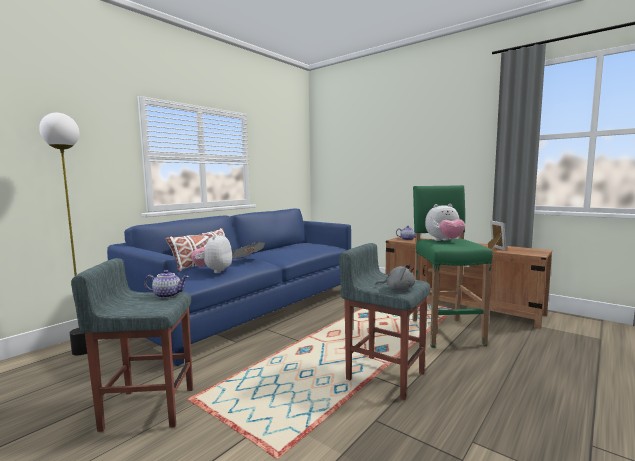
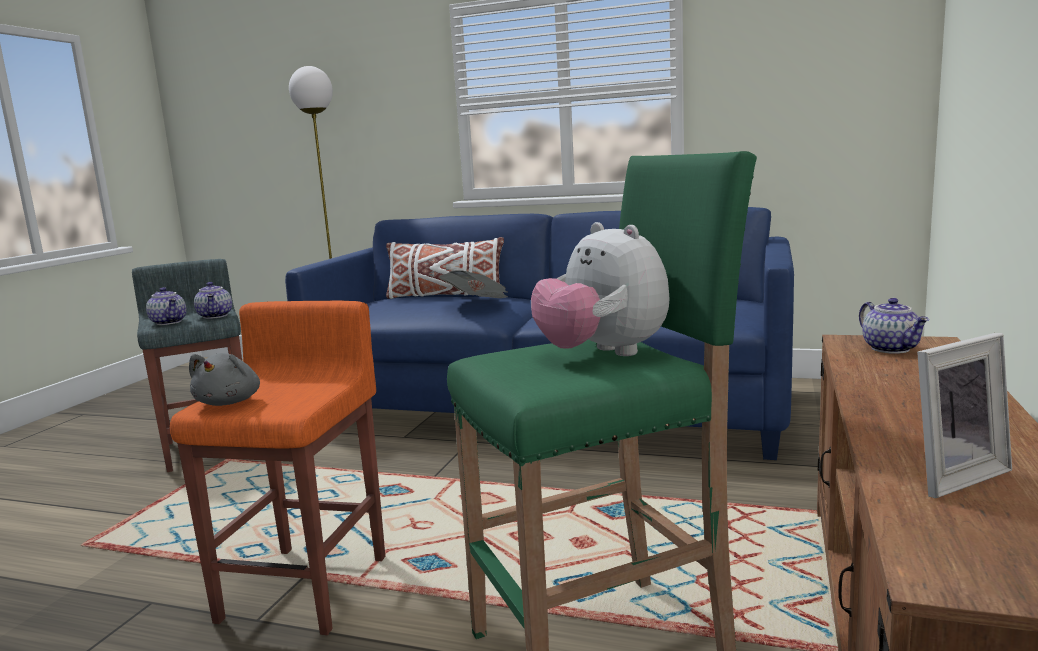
camera: 70 degrees right, 5 degrees up
plush toy [191,233,232,273] -> none
grey stool [339,243,431,400] -> orange stool [170,300,385,635]
none -> teapot [146,287,187,325]

